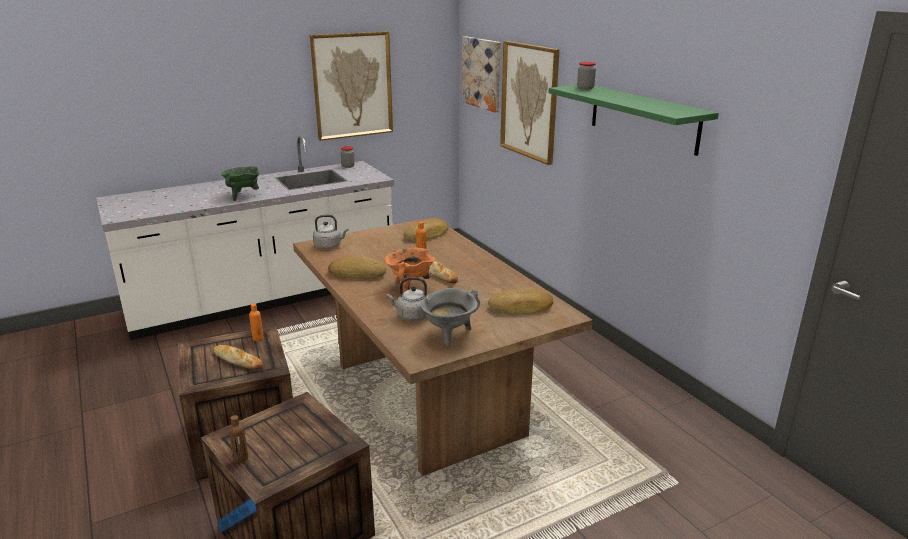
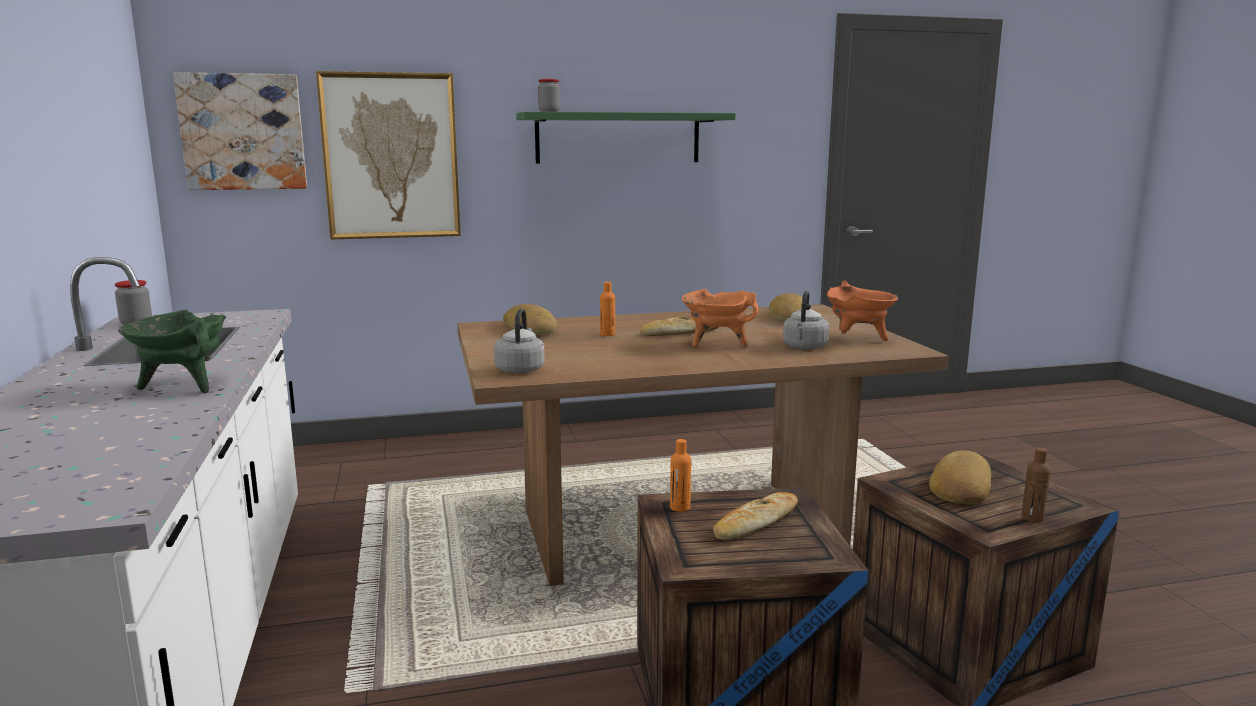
camera: 75 degrees left, 10 degrees down
picture [310,31,393,141] -> none
bread [328,256,386,279] -> bread moved to [929,451,991,504]
grey cooking pot [421,288,480,348] -> orange cooking pot [827,280,898,341]

